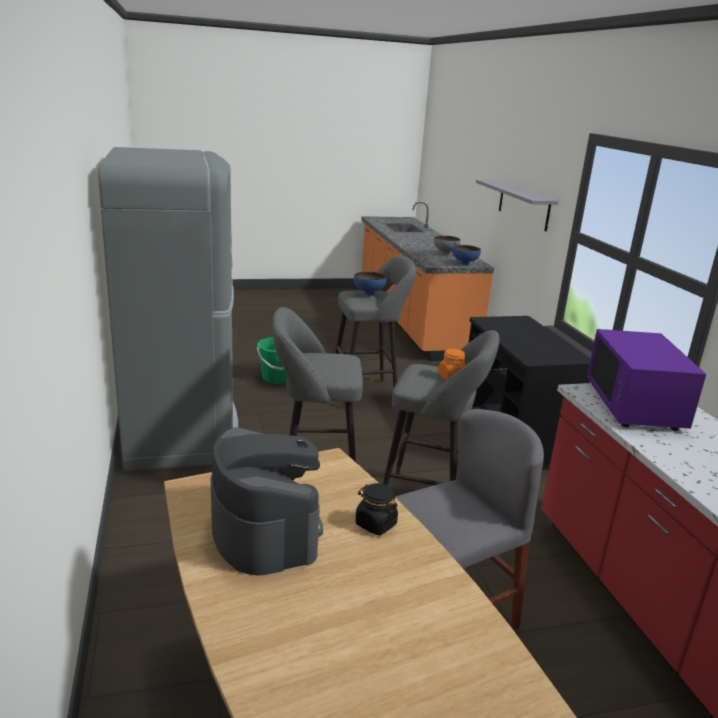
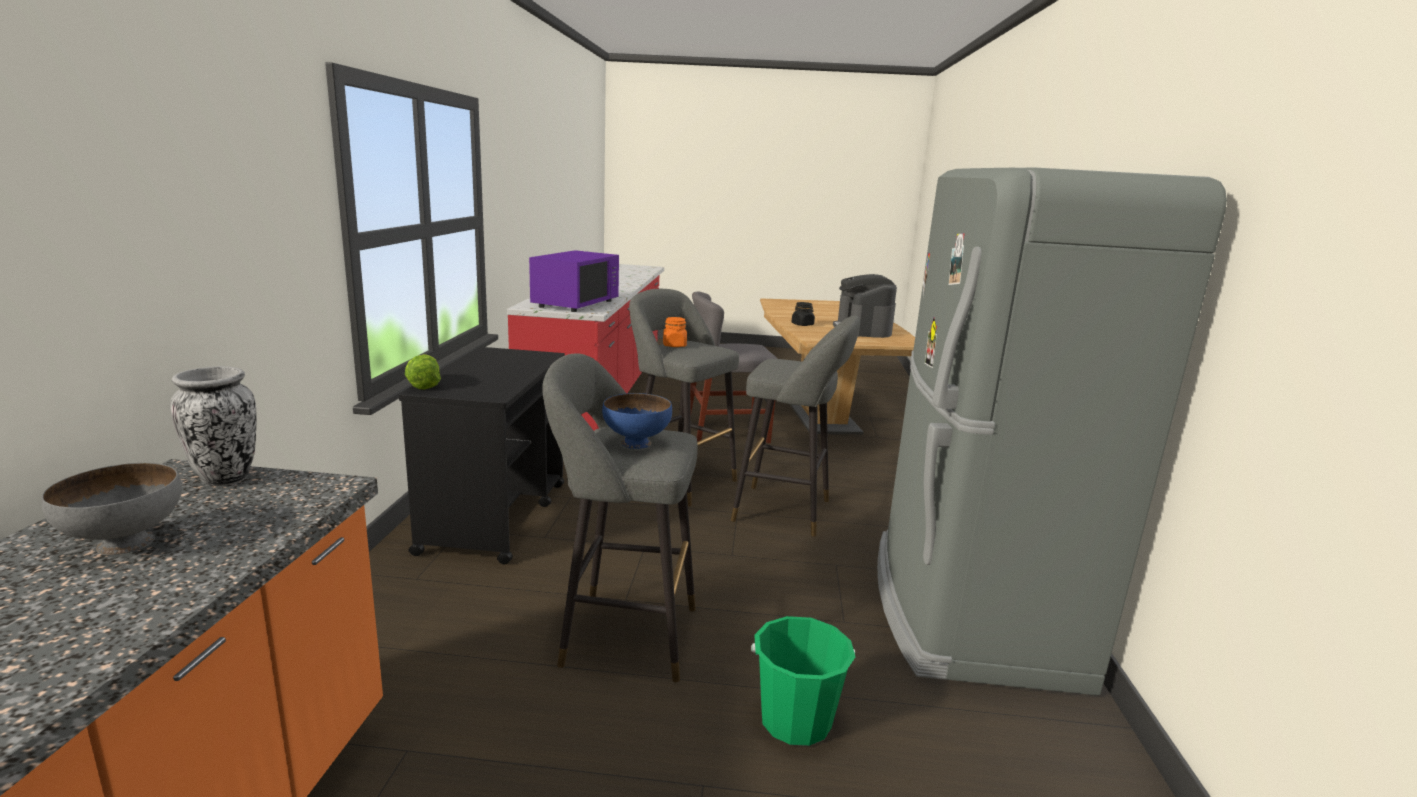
camera: 160 degrees left, 5 degrees down
blue bowl [452,245,481,266] -> vase [170,366,256,486]
grey shelf [476,180,558,232] -> none
none -> lettuce [405,354,441,390]

